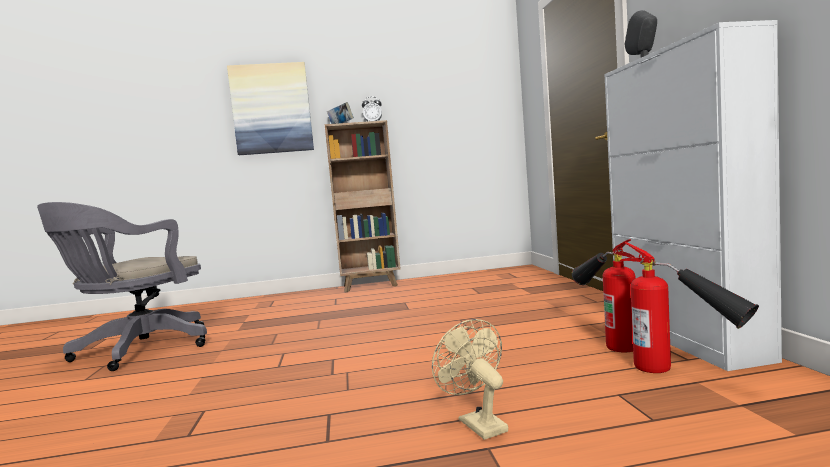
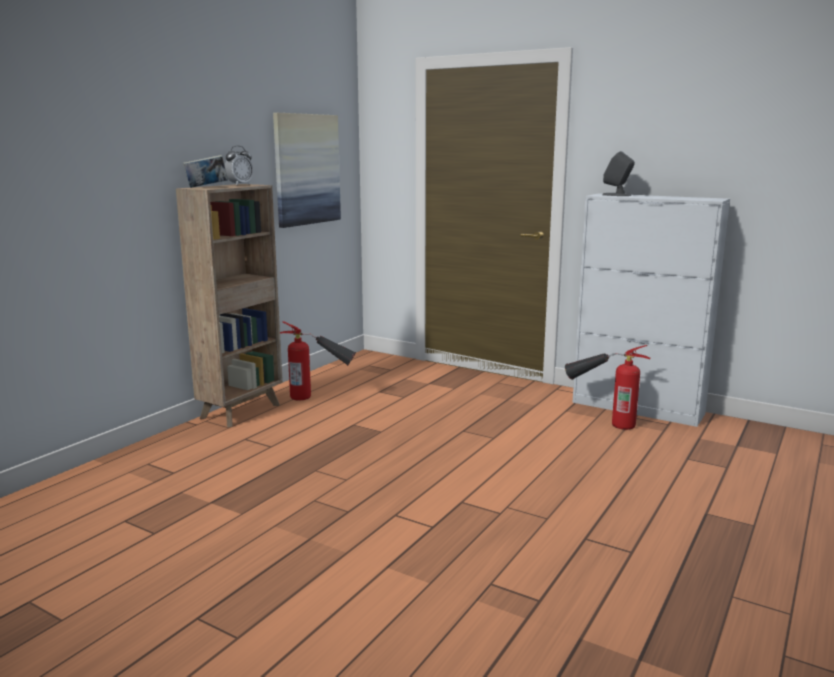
camera: 50 degrees left, 10 degrees up
grey office chair [37,202,207,371] -> none
picture [227,62,314,155] -> picture moved to [273,113,341,228]
beige fan [432,319,508,440] -> none
fire extinguisher [620,242,759,373] -> fire extinguisher moved to [280,321,356,400]

